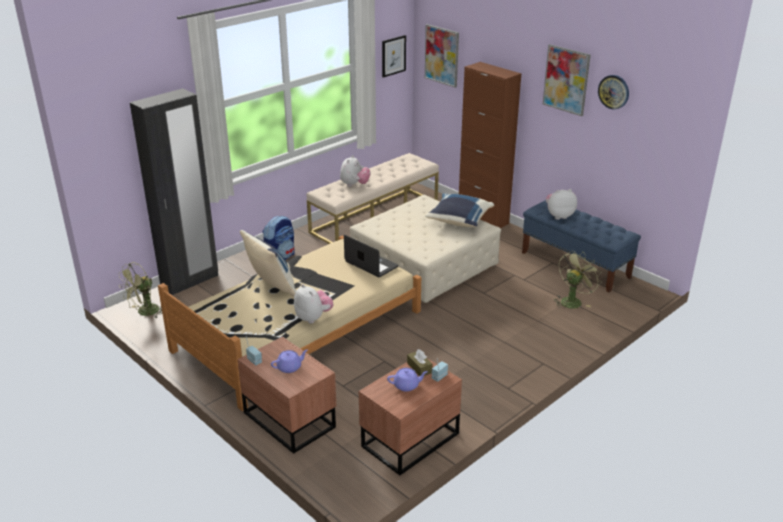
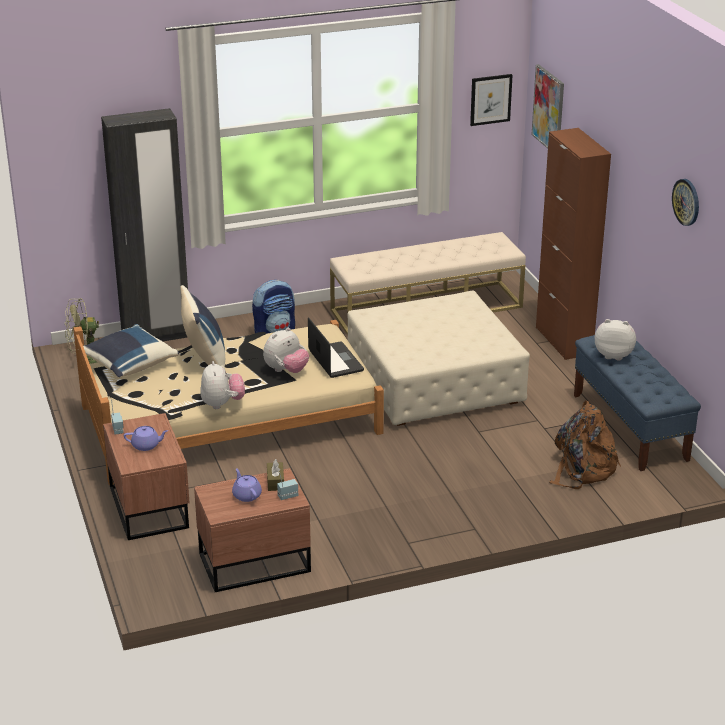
camera: 25 degrees right, 0 degrees up
plush toy [340,155,371,187] -> plush toy moved to [263,327,309,373]
purple teapot [387,368,428,391] -> purple teapot turned 135 degrees counterclockwise [232,468,262,502]
blue pillow [425,193,494,227] -> blue pillow moved to [83,324,179,378]
picture [543,44,591,116] -> none
green fan [555,251,602,309] -> brown backpack [549,400,621,489]

